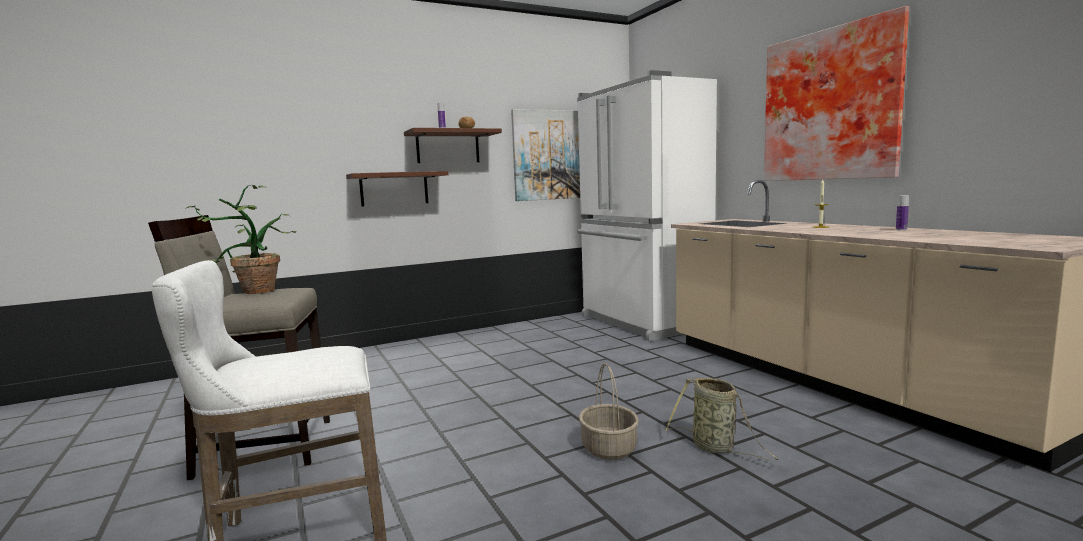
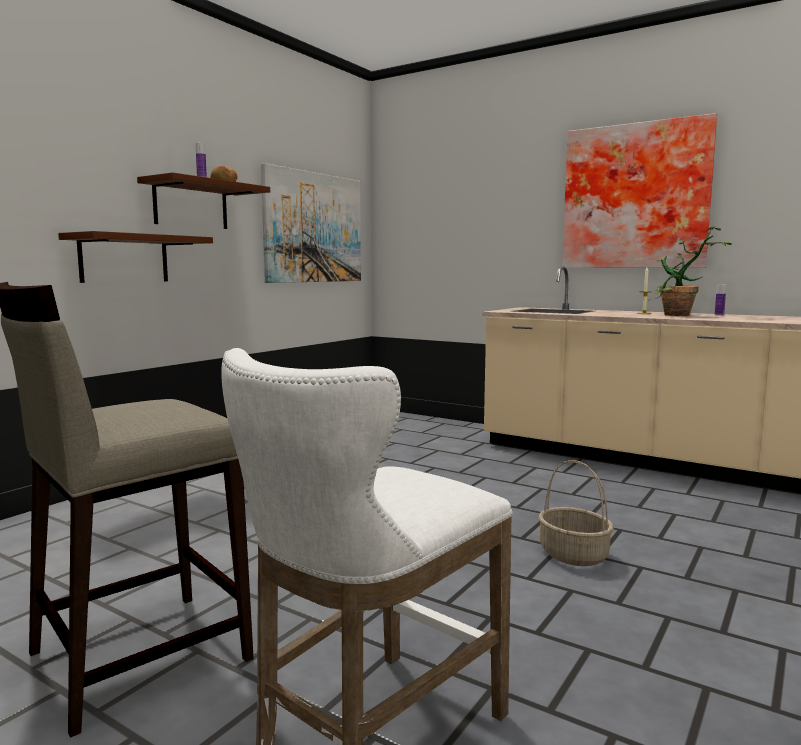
camera: 30 degrees left, 0 degrees up
potted plant [187,185,297,294] -> potted plant moved to [648,227,732,316]
white fridge [577,70,717,341] -> none
basket [665,377,778,460] -> none

